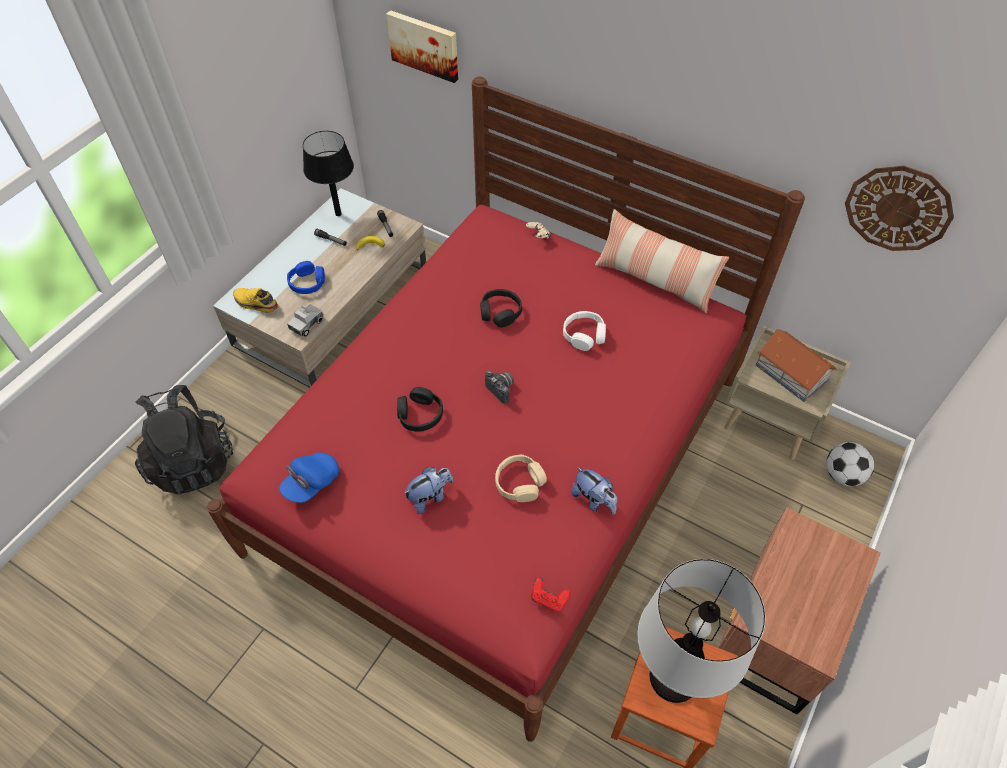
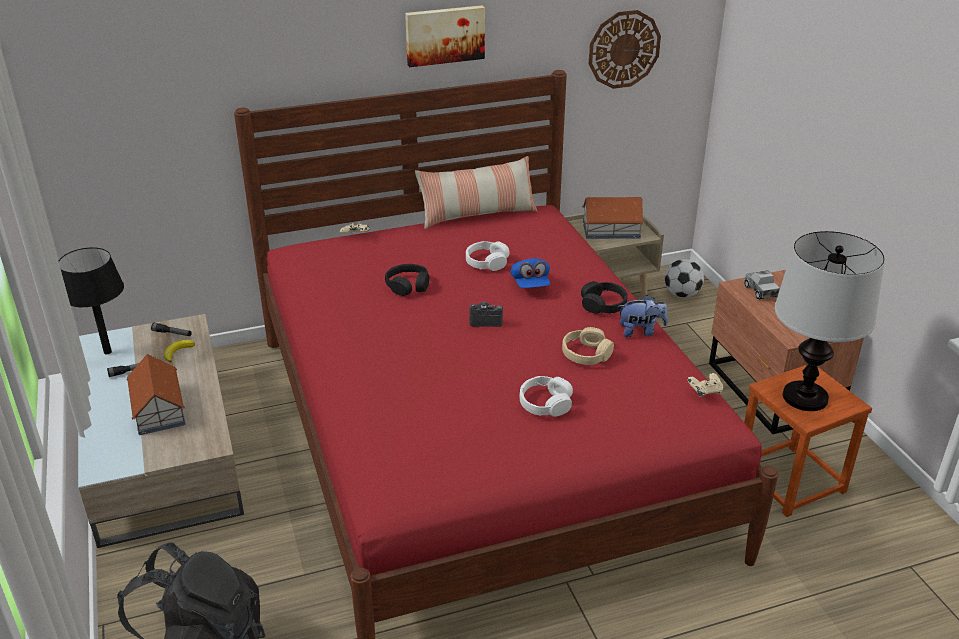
camera: 50 degrees left, 20 degrees down
yellow shoe [233,288,279,313] -> none
blue cap [279,452,339,503] -> blue cap moved to [510,258,550,288]
blue headphones [287,261,325,294] -> toy house [126,354,186,435]
toy truck [287,304,324,337] -> toy truck moved to [744,270,780,300]
picture [386,10,458,83] -> picture moved to [405,5,485,67]
black headphones [397,387,443,432] -> black headphones moved to [581,281,628,314]
plush toy [404,467,453,514] -> white headphones [520,376,573,417]
red game controller [531,577,570,612] -> beige game controller [687,373,723,397]

